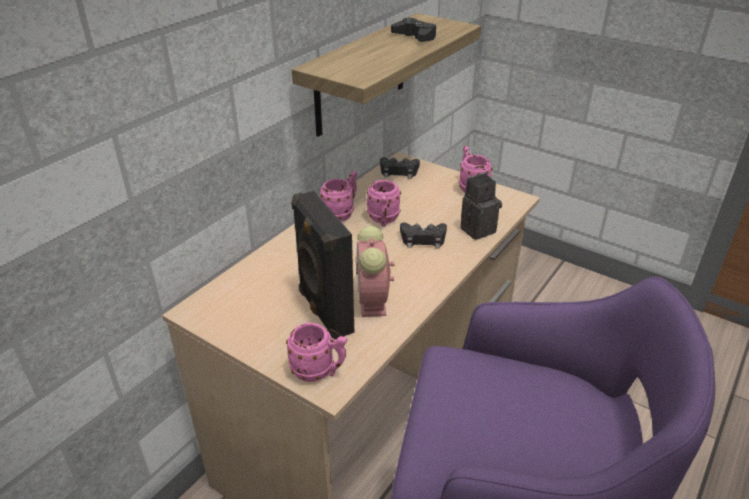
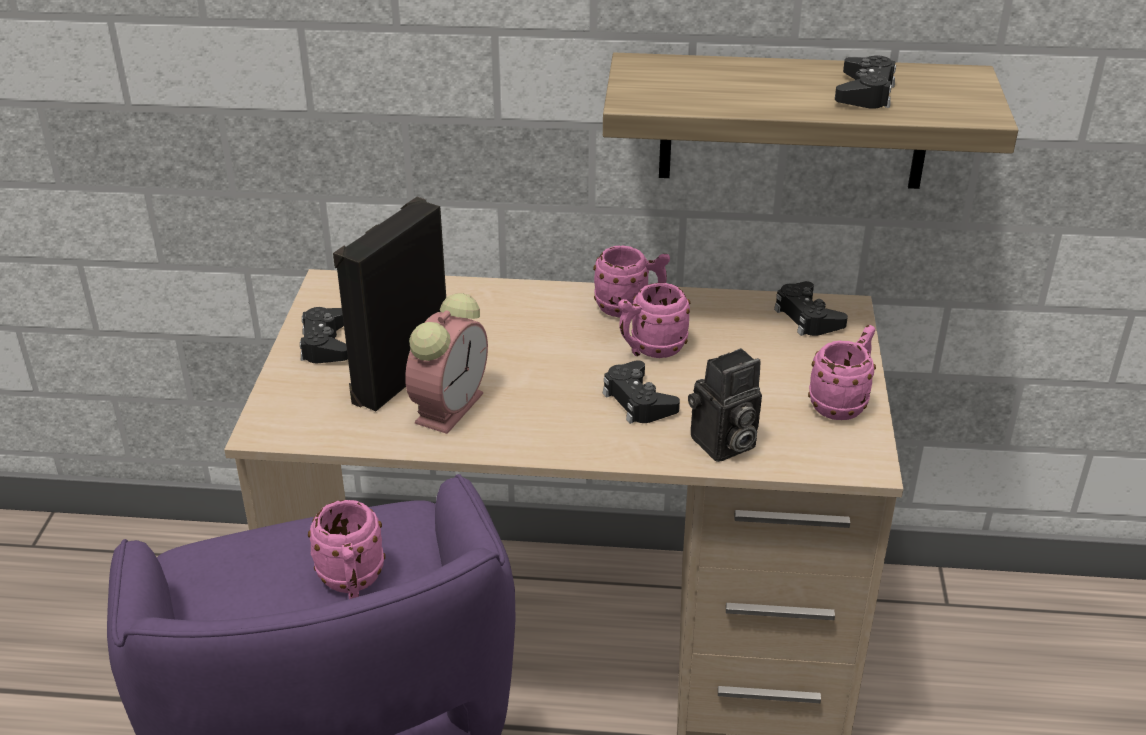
camera: 60 degrees right, 0 degrees up
pink mug [286,323,347,382] -> pink mug moved to [308,500,385,599]
alarm clock [356,226,394,317] -> alarm clock turned 150 degrees clockwise [405,293,488,434]
camera [460,172,502,240] -> camera turned 120 degrees clockwise [688,348,762,462]
none -> black game controller [300,307,348,363]

